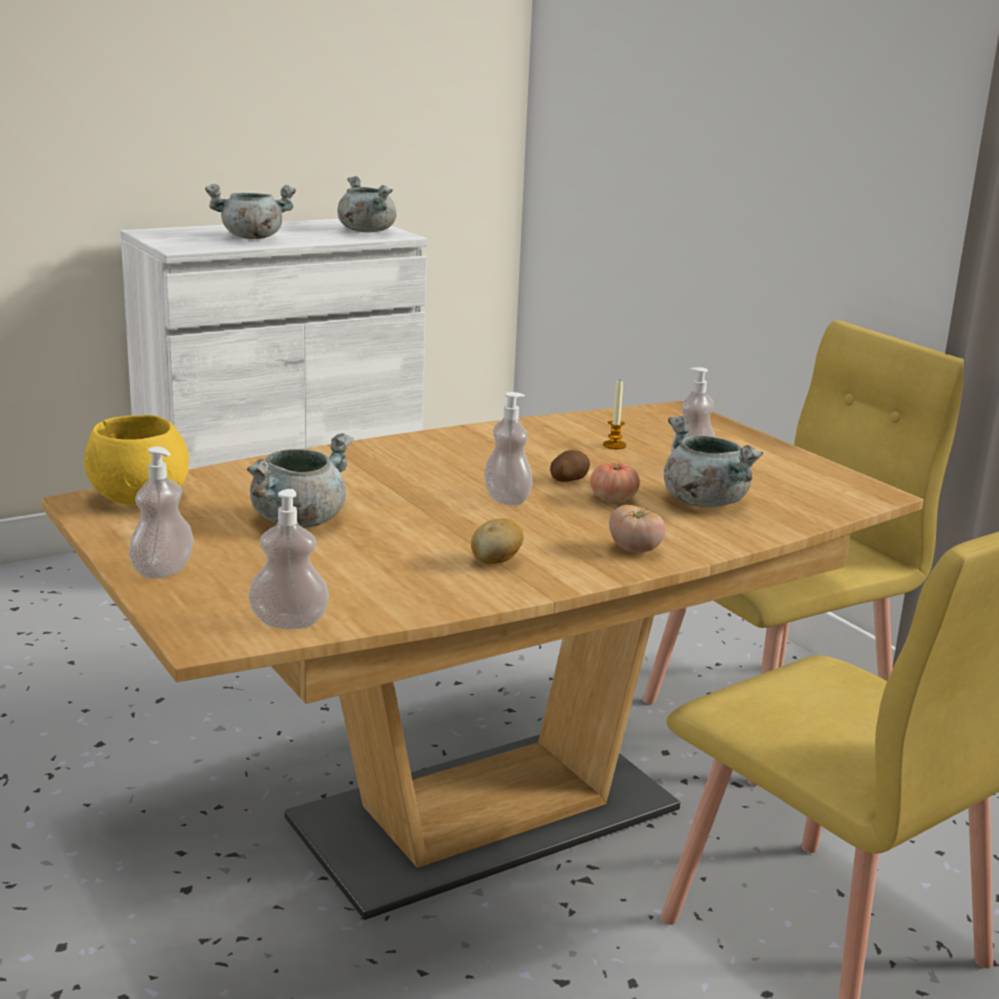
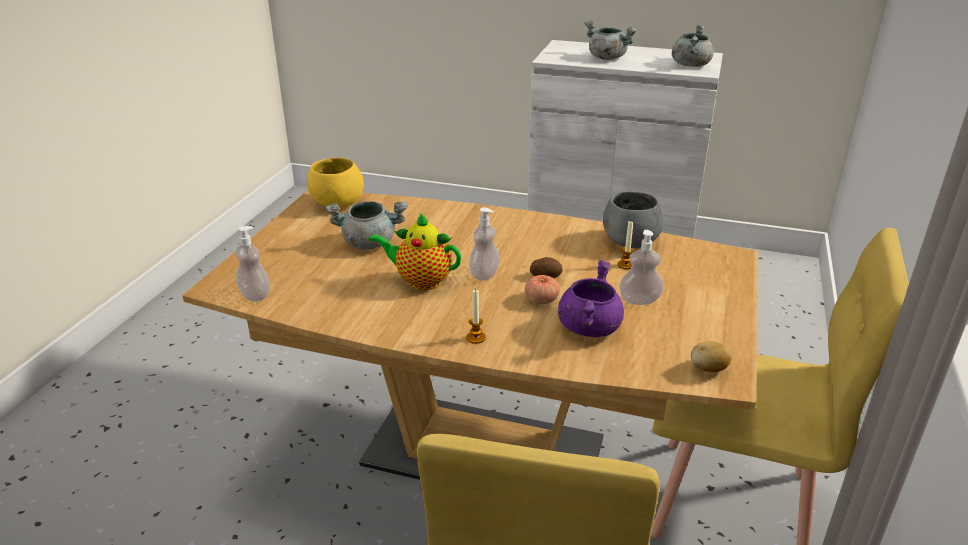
camera: 50 degrees right, 10 degrees up
soap dispenser [129,447,193,579] -> none
potato [471,518,524,564] -> potato moved to [691,341,732,372]
tomato [609,505,666,553] -> candle [466,289,486,344]
grey cooking pot [664,416,763,507] -> purple cooking pot [558,260,624,337]
none -> teapot [368,213,461,290]
none -> grey bowl [603,191,664,248]

